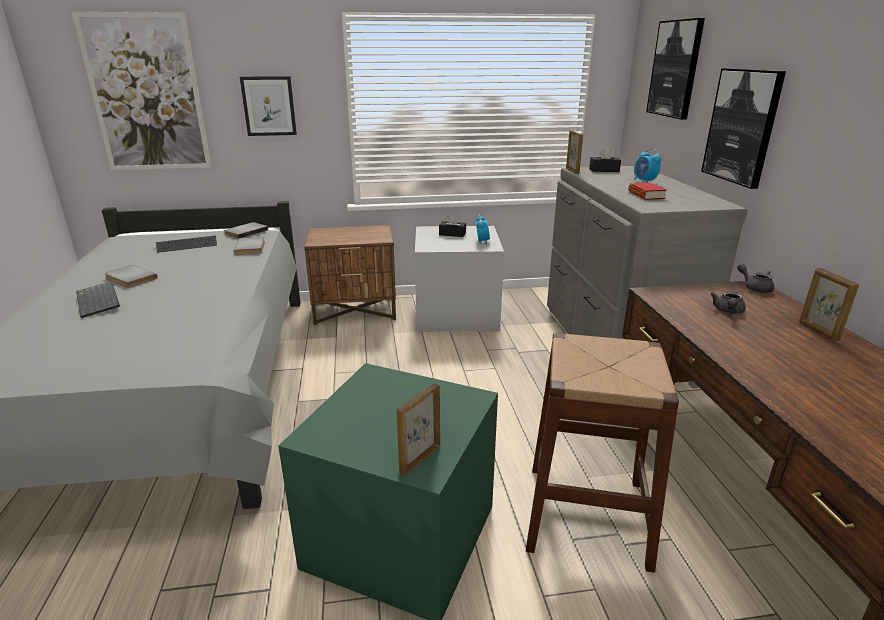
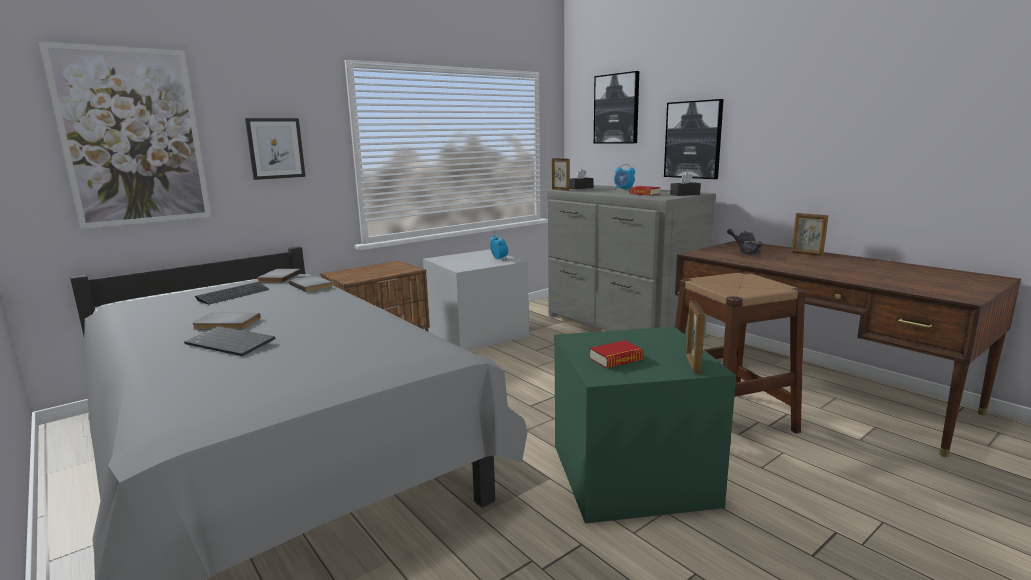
camera: 30 degrees left, 10 degrees down
black tissue box [439,213,466,237] -> black tissue box moved to [670,172,701,196]
none -> book [590,340,643,368]

